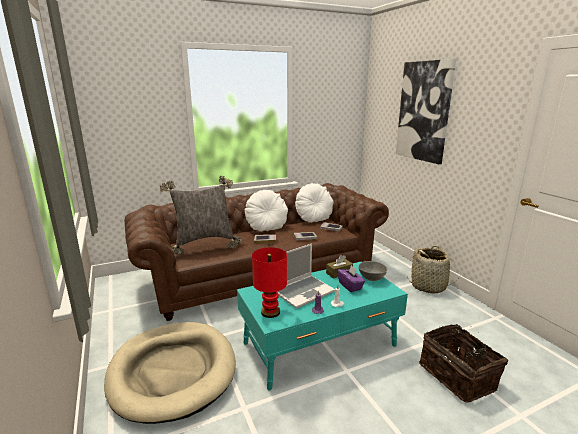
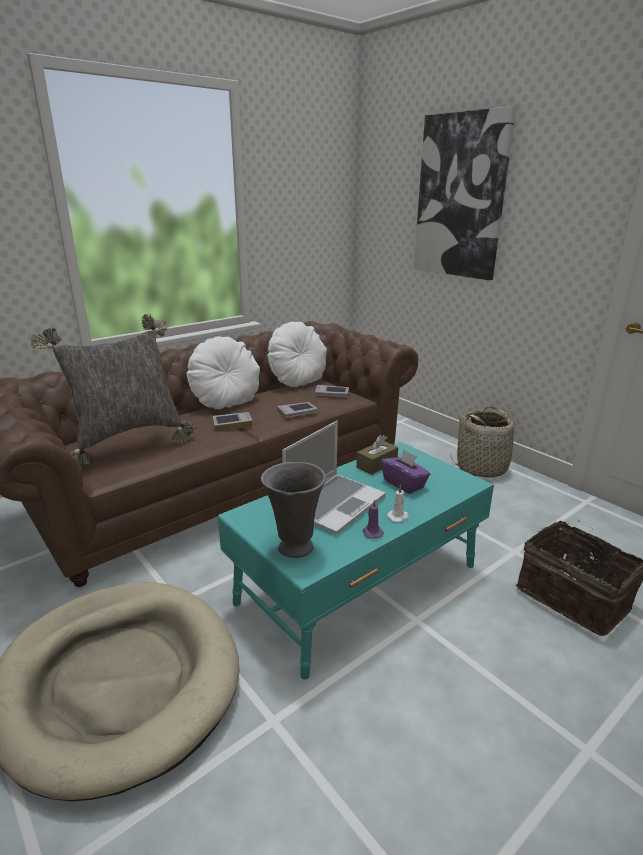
camera: 15 degrees left, 5 degrees up
red table lamp [252,247,287,318] -> grey vase [261,462,326,558]
grey bowl [358,261,387,281] -> none

